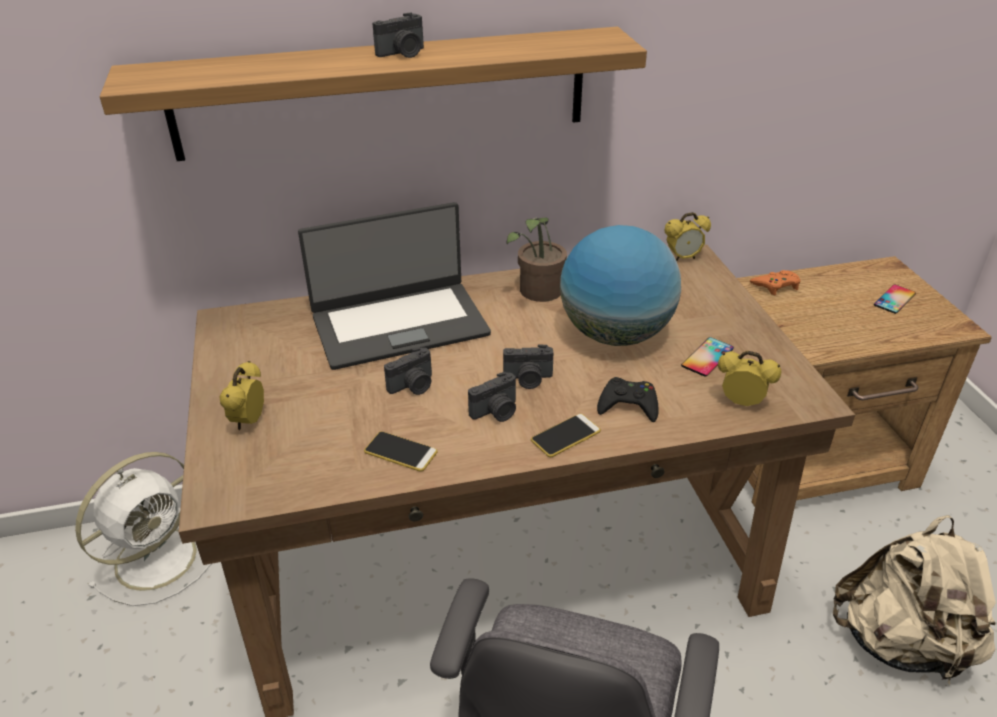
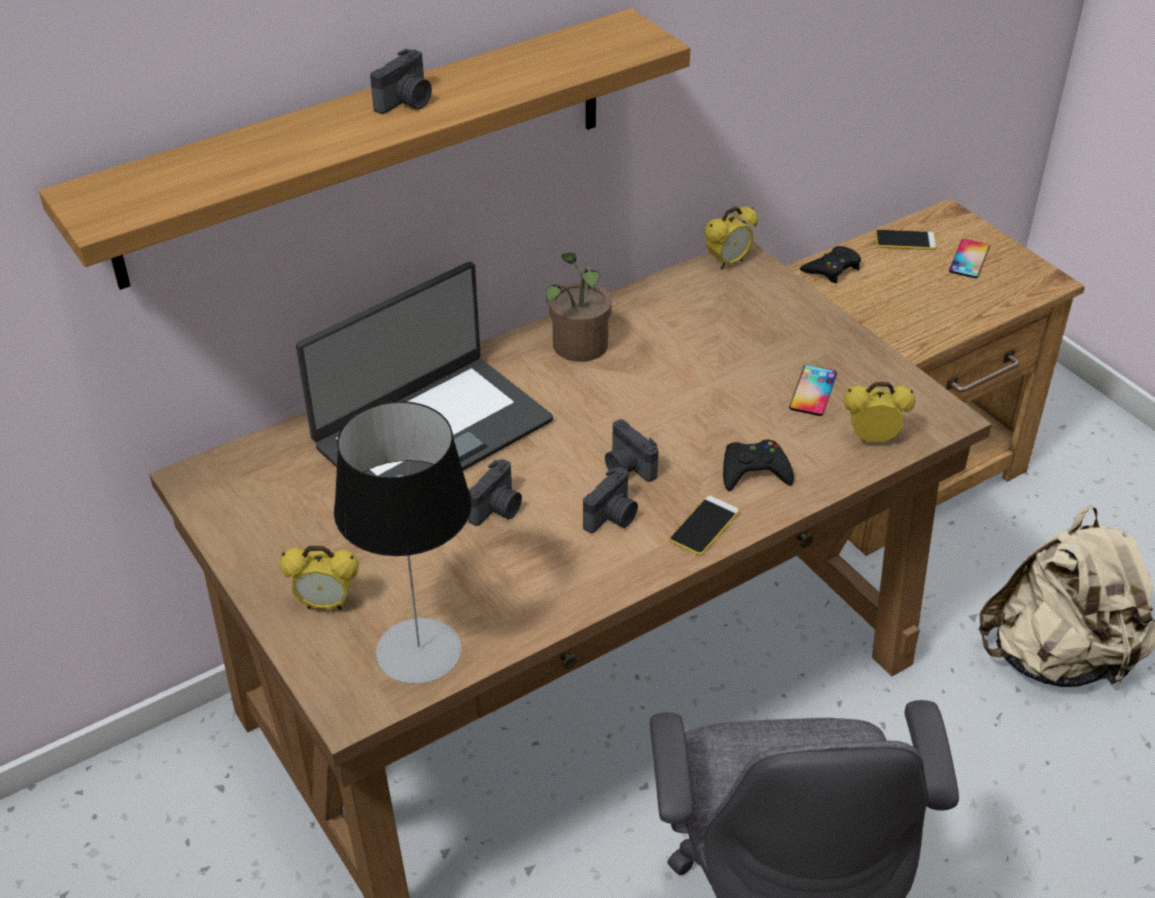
camera: 20 degrees left, 5 degrees up
white fan [75,452,211,606] -> none
alarm clock [219,361,264,430] -> alarm clock turned 75 degrees counterclockwise [279,546,359,610]
phone [364,431,438,472] -> phone moved to [875,230,937,250]
camera [503,344,554,389] -> camera turned 75 degrees clockwise [605,419,658,482]
globe [560,225,681,346] -> none
orange game controller [750,270,801,296] -> black game controller [800,246,861,283]
none -> table lamp [334,401,472,684]

